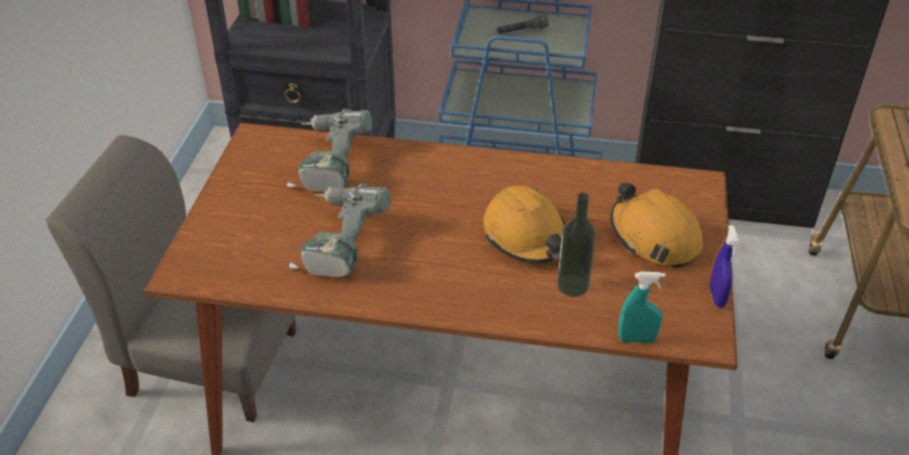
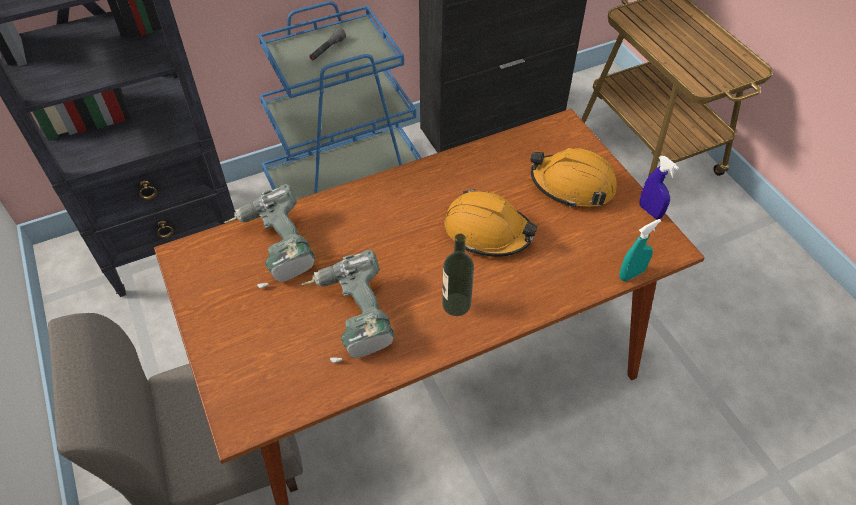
camera: 35 degrees left, 10 degrees up
bottle [557,192,596,297] -> bottle moved to [442,234,474,316]

